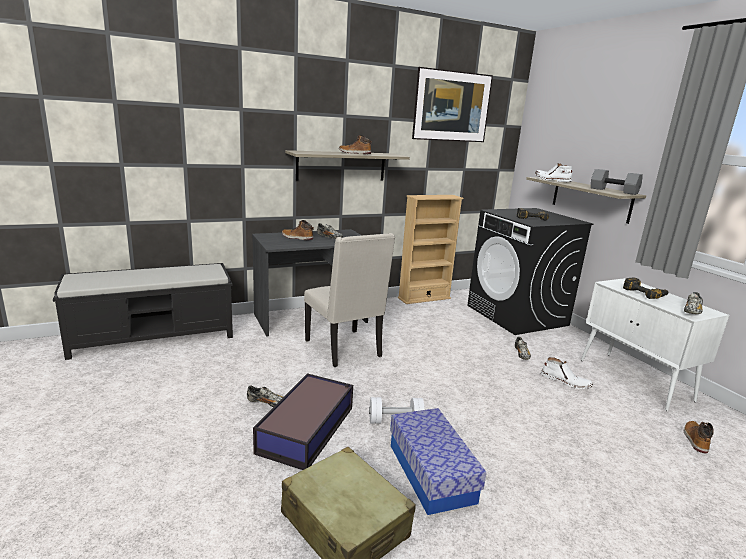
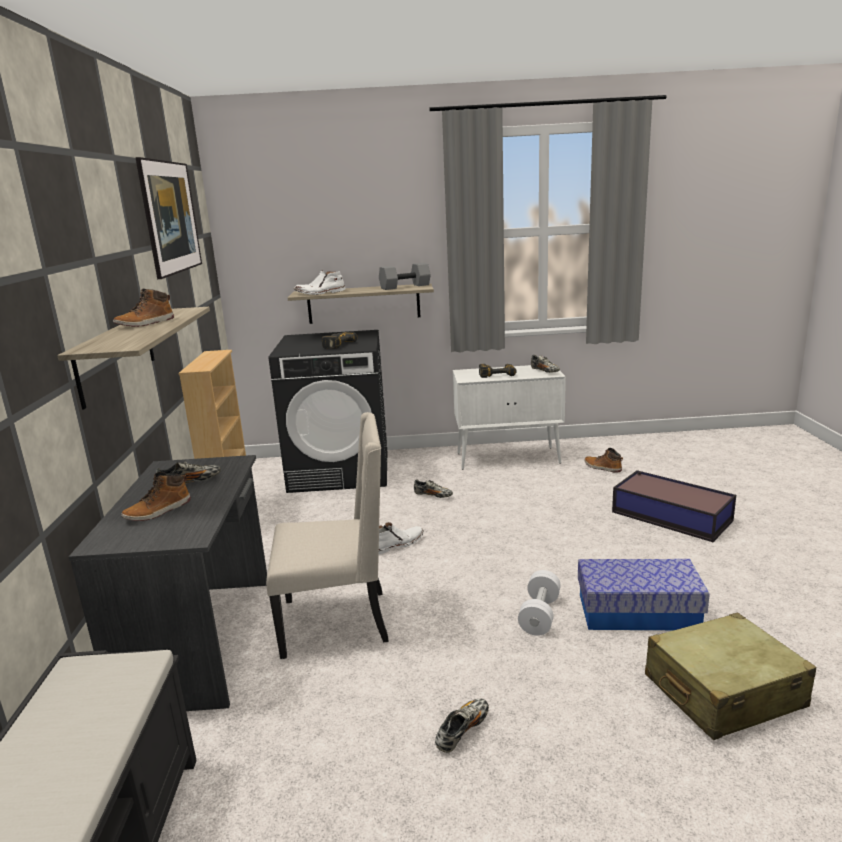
camera: 65 degrees left, 0 degrees up
storage box [253,373,353,470] -> storage box moved to [612,470,736,542]
white boot [541,357,593,389] -> white boot moved to [379,522,424,555]

